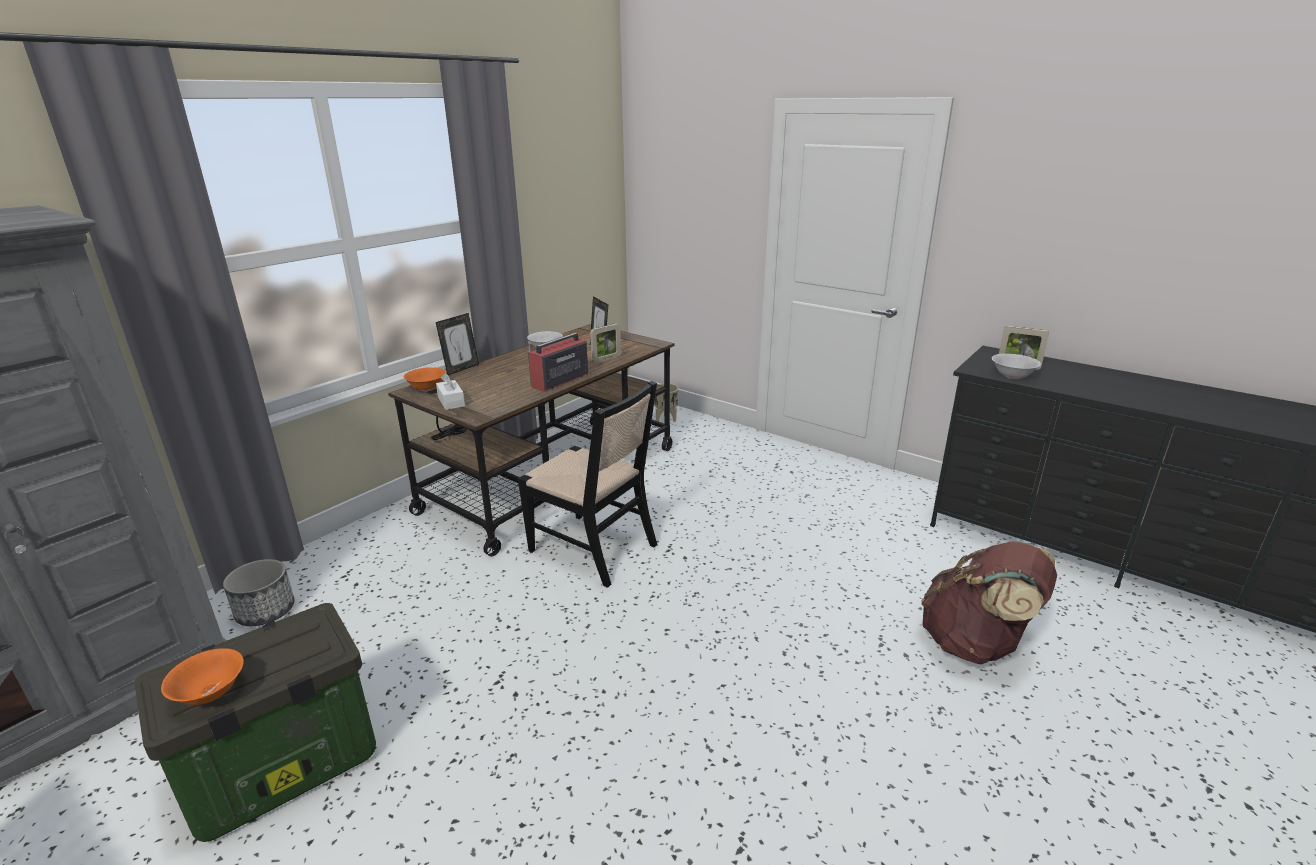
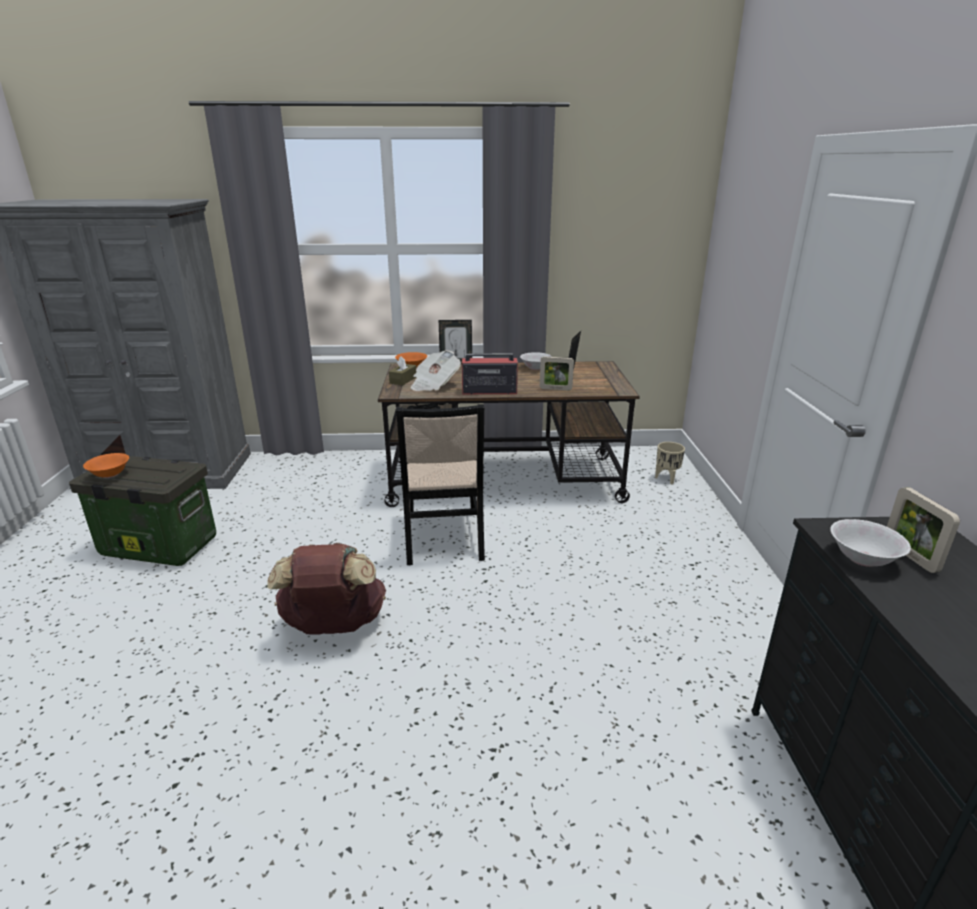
camera: 50 degrees right, 0 degrees up
planter [223,559,295,626] -> none
white tissue box [436,373,465,410] -> brown tissue box [389,356,416,385]
brown backpack [921,542,1057,664] -> brown backpack moved to [267,543,386,635]
none -> newspaper [410,350,461,391]

